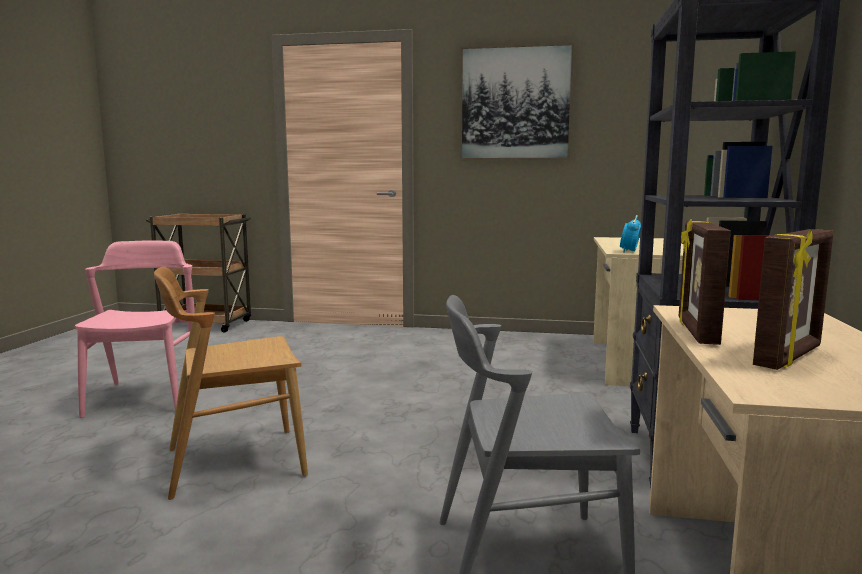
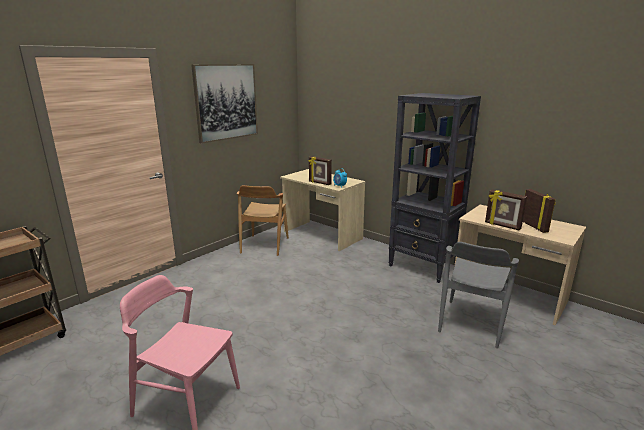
camera: 60 degrees left, 10 degrees up
brown chair [154,267,308,500] -> brown chair moved to [237,185,289,256]
none -> picture frame [308,156,332,185]

